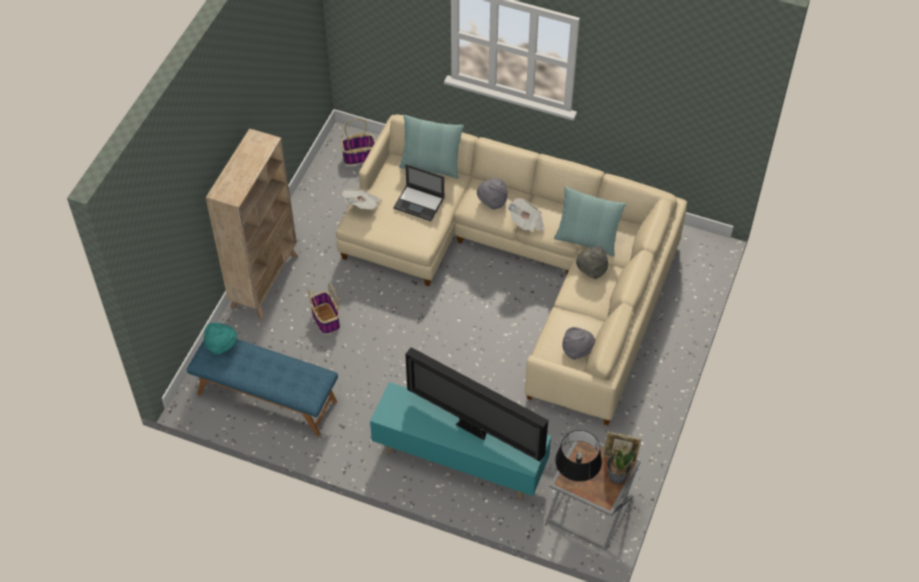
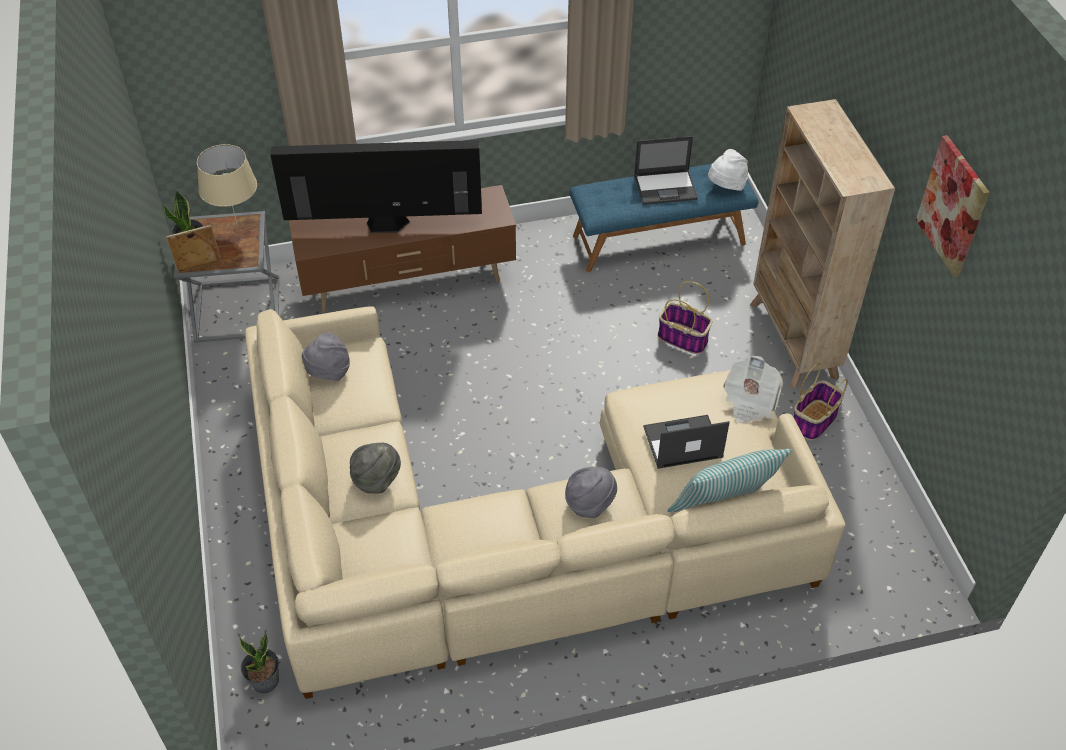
camera: 145 degrees right, 5 degrees down
turquoise hat [204,323,237,355] -> white hat [708,149,748,191]
basket [341,119,376,165] -> basket moved to [794,362,848,440]
turquoise tv stand [370,382,551,500] -> brown tv stand [289,185,516,312]
newspaper [508,198,545,232] -> none
pillow [554,187,626,257] -> none
black table lamp [555,430,602,482] -> beige table lamp [197,144,257,227]
none -> potted plant [237,631,279,693]
none -> laptop [634,136,698,205]
none -> picture [916,135,990,277]

